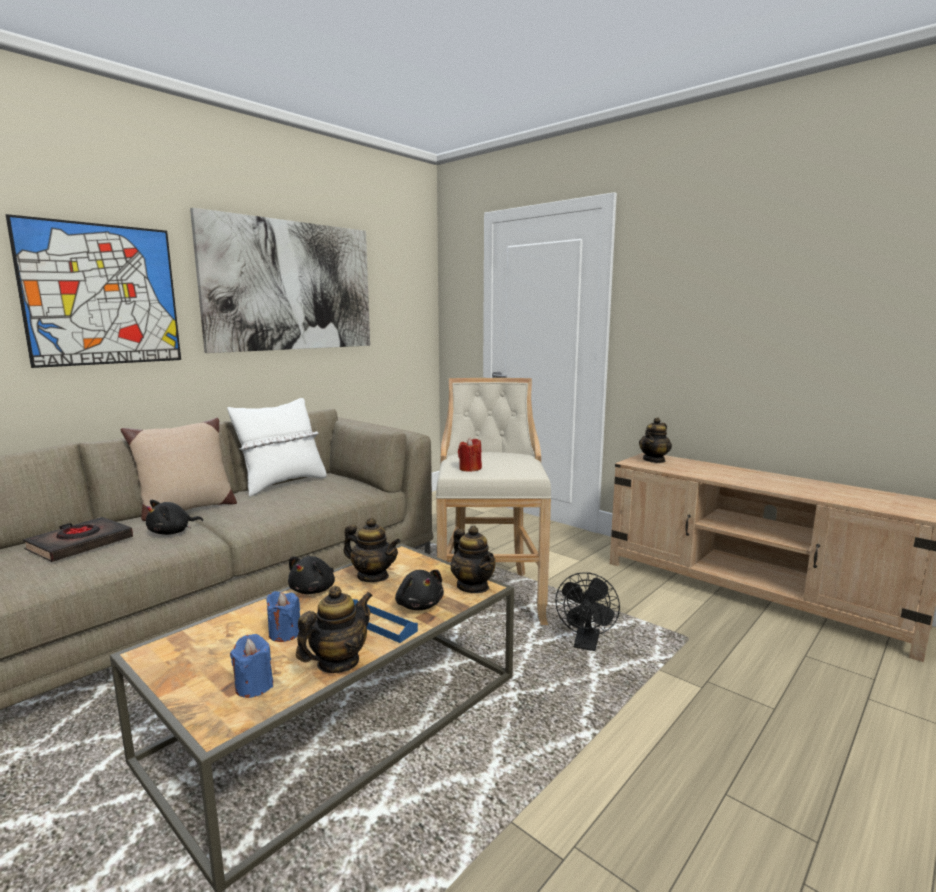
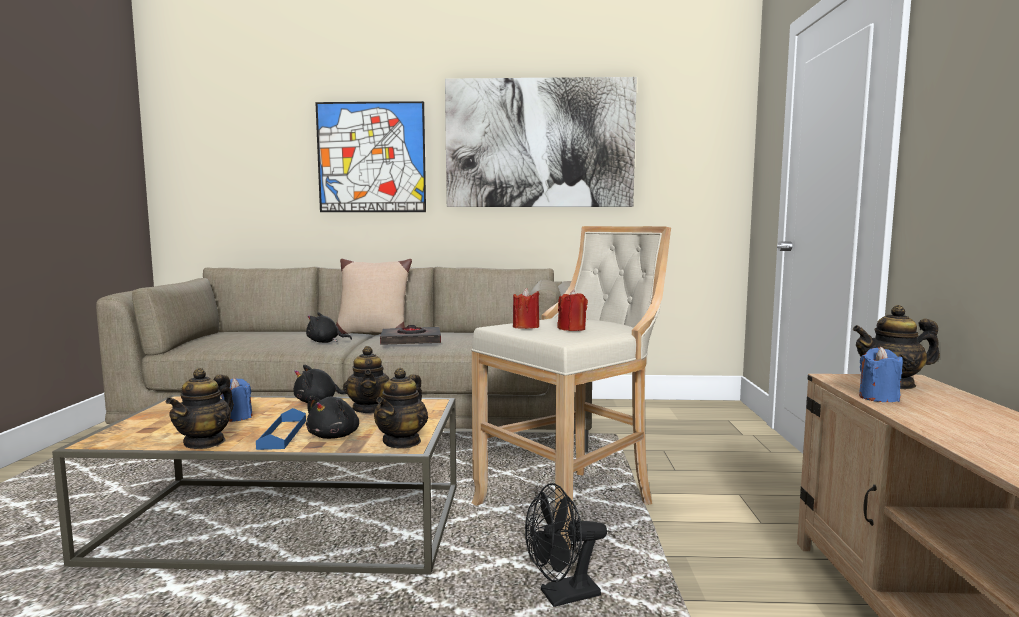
camera: 50 degrees right, 5 degrees down
black book [23,517,133,562] -> black book moved to [380,325,441,345]
white pillow [227,398,327,497] -> none
blue candle [230,634,273,698] -> blue candle moved to [859,347,903,402]
teapot [296,586,373,673] -> teapot turned 105 degrees clockwise [166,368,234,449]
none -> red candle [558,289,588,331]

